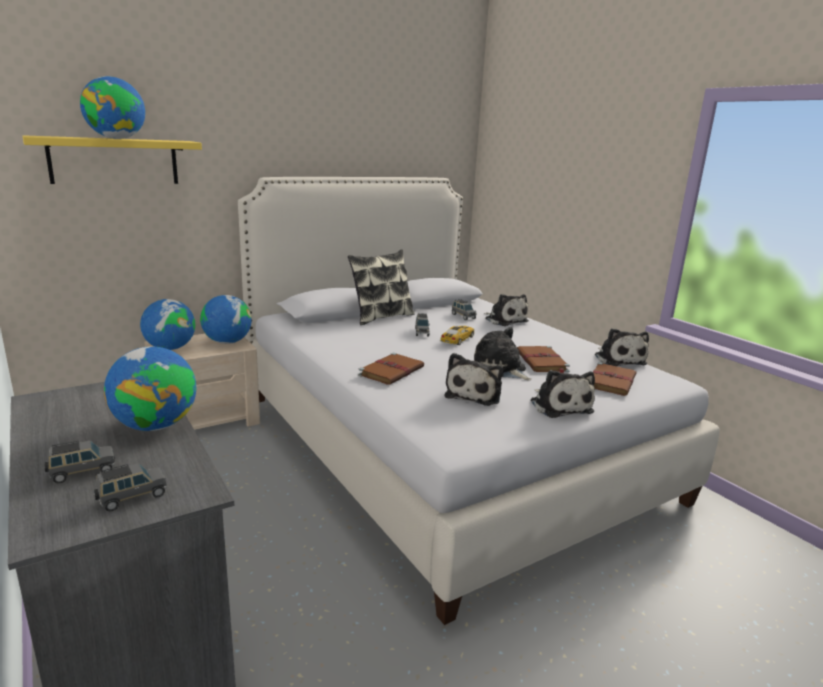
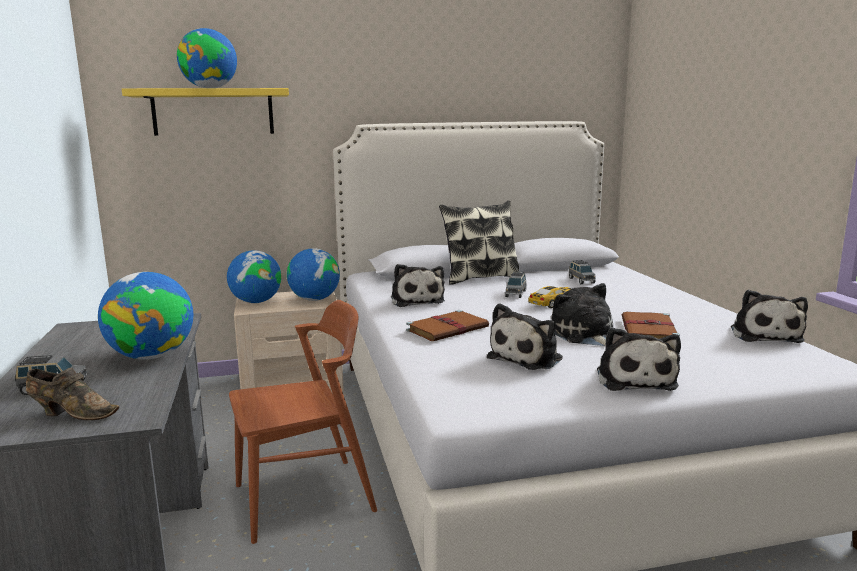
camera: 20 degrees right, 5 degrees down
grey toy car [93,463,167,512] -> brown shoe [26,368,119,420]
plush toy [484,294,529,326] -> plush toy moved to [391,264,445,307]
brown book [593,362,637,396] -> none
none -> brown chair [229,300,377,544]

